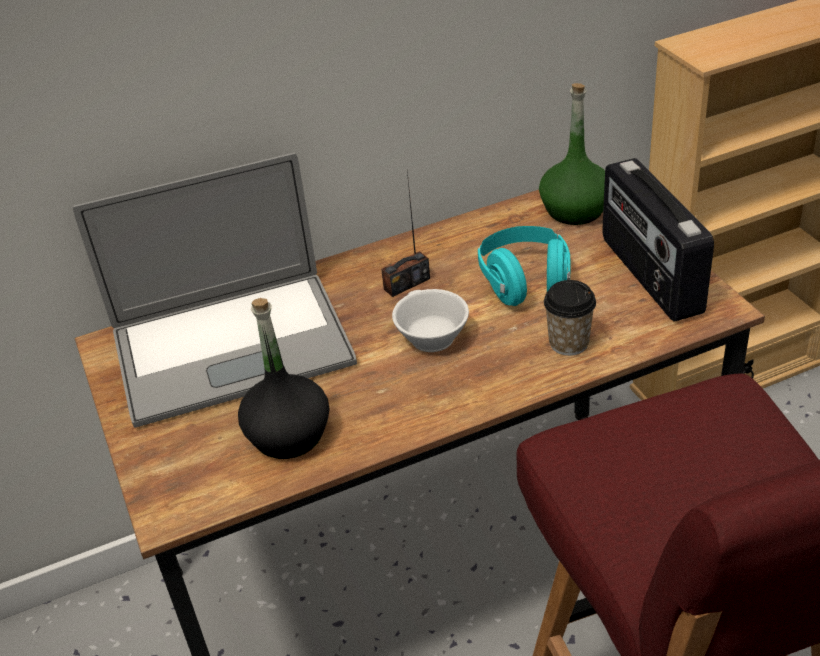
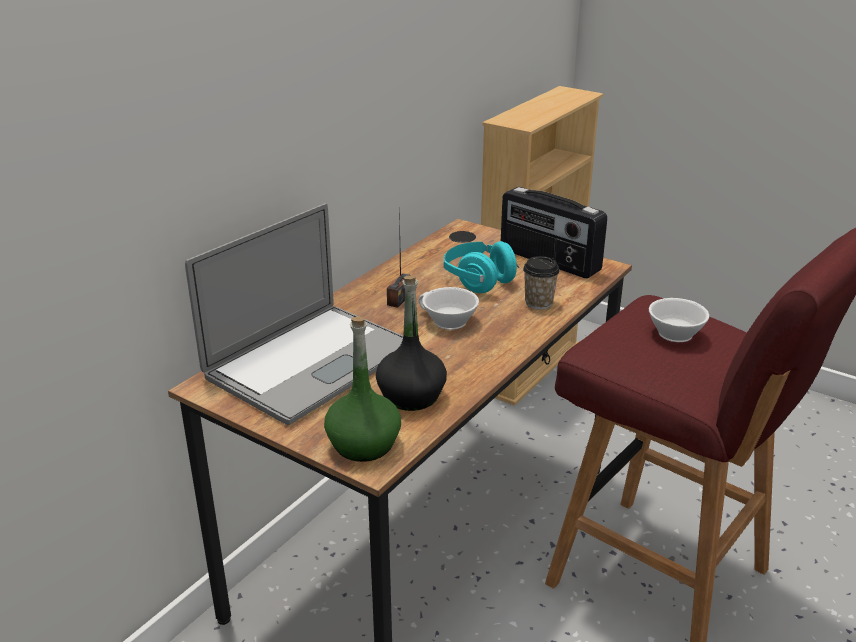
camera: 35 degrees left, 10 degrees down
green bottle [539,83,605,225] -> green bottle moved to [324,317,401,462]
none -> white cup [649,298,709,342]

